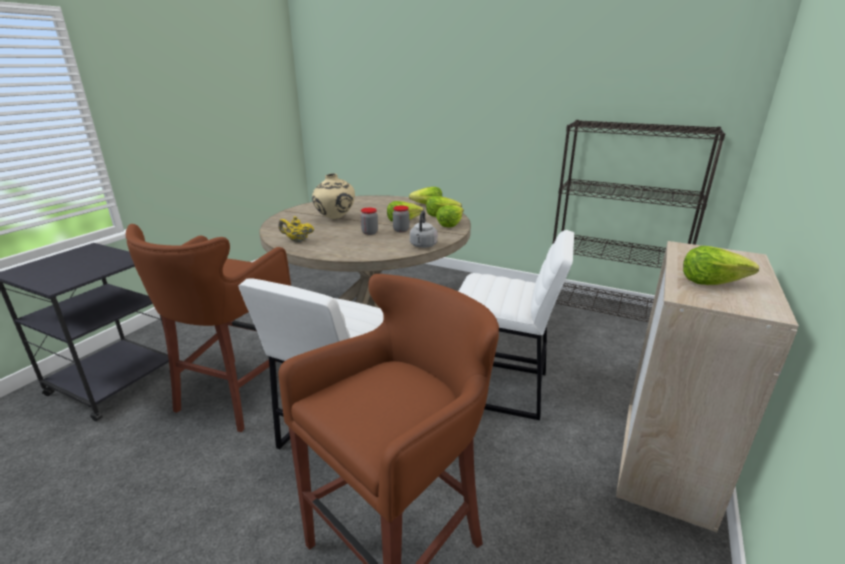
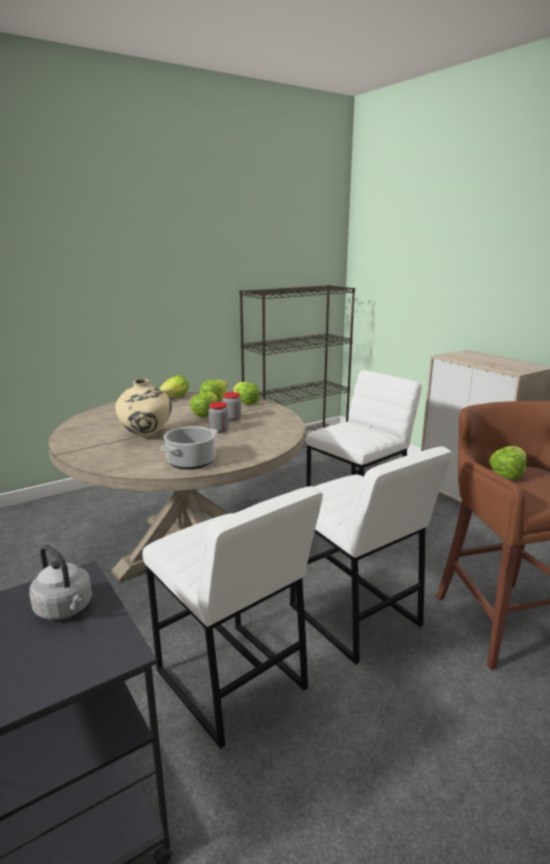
camera: 60 degrees left, 5 degrees down
brown stool [126,224,291,432] -> white chair [143,486,323,749]
yellow teapot [278,216,314,242] -> cooking pot [160,426,218,469]
grey kettle [410,210,438,248] -> grey kettle moved to [30,545,92,620]
lettuce [683,246,759,285] -> lettuce moved to [489,446,527,480]

